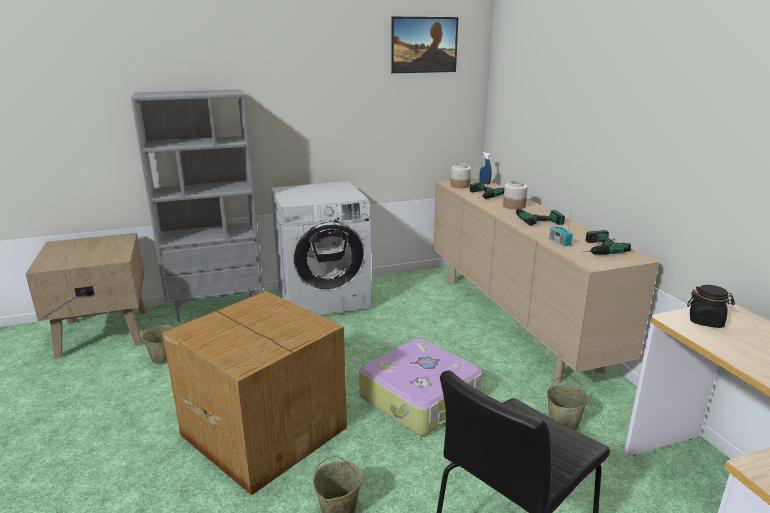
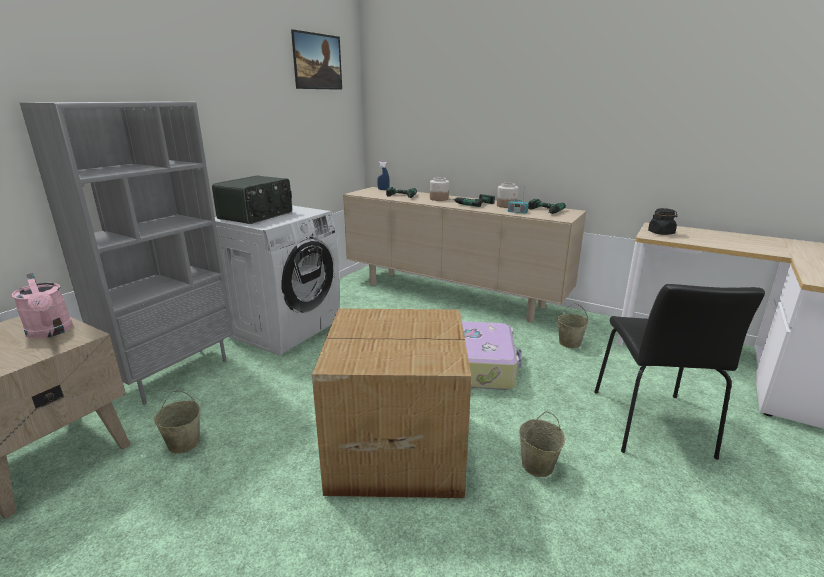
camera: 40 degrees left, 0 degrees up
jar [450,163,471,188] -> jar moved to [497,183,519,208]
none -> pink watering can [12,273,73,339]
none -> radio [212,176,292,224]

